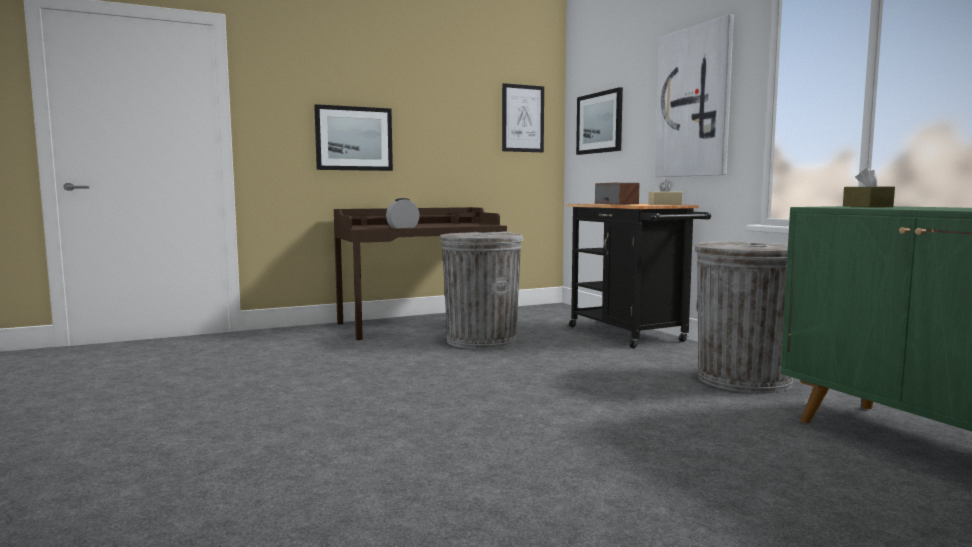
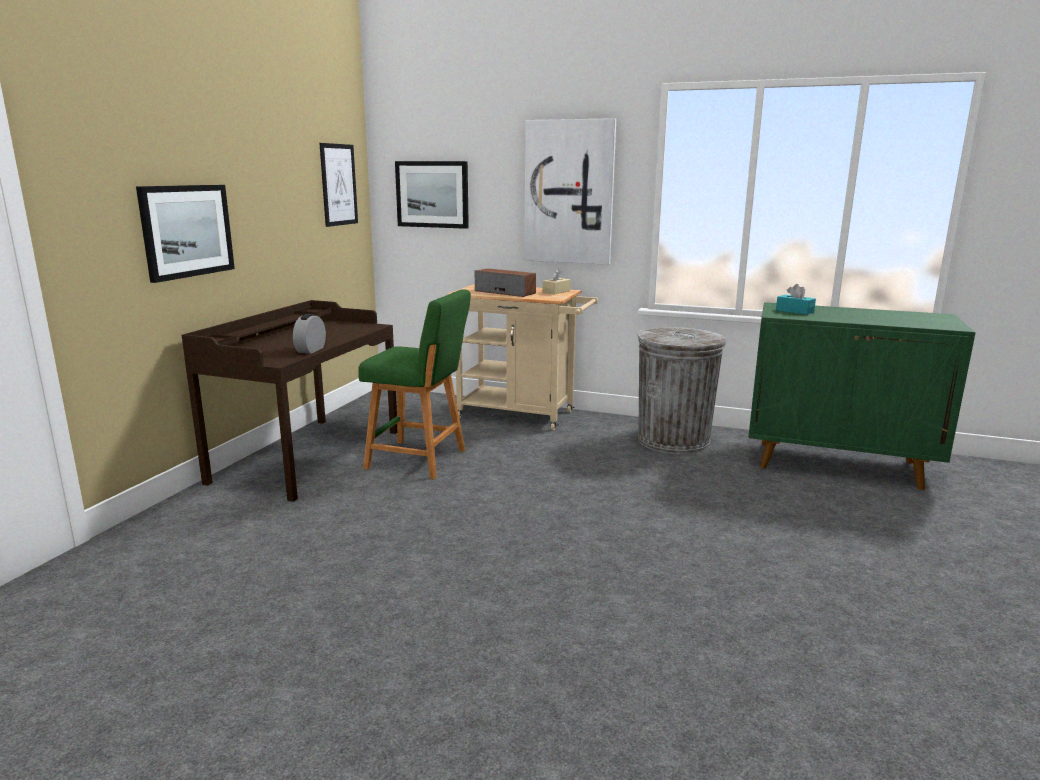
camera: 45 degrees left, 10 degrees up
grey trash can [440,231,524,349] -> green stool [358,289,471,479]
black cart [566,204,711,349] -> beige cart [447,284,598,431]
brown tissue box [843,167,895,207] -> turquoise tissue box [776,284,816,315]

